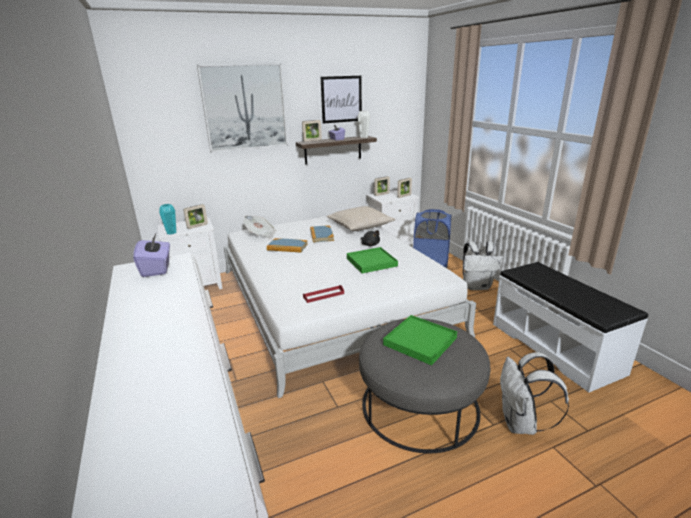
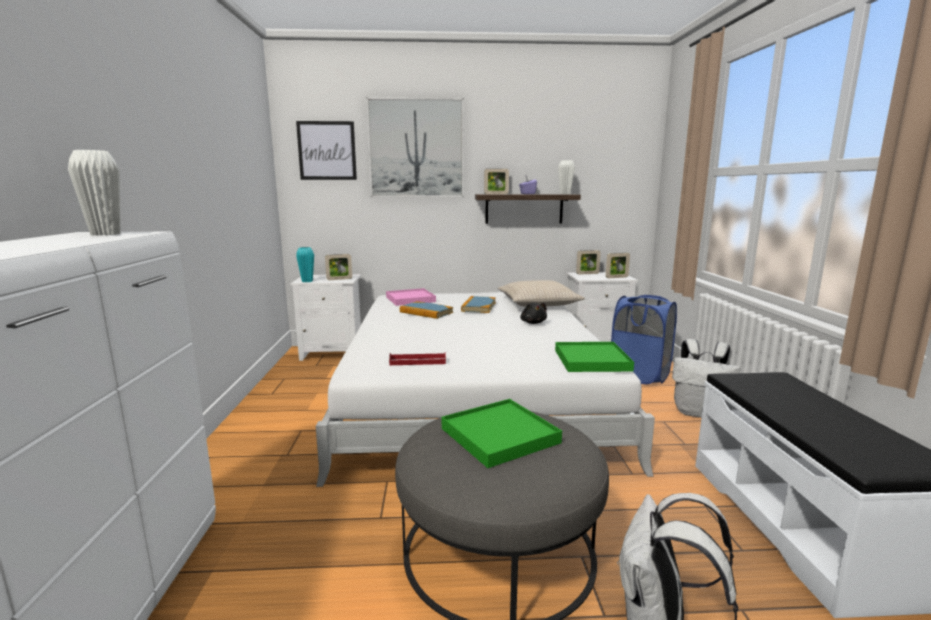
camera: 20 degrees right, 10 degrees down
purple tissue box [133,234,170,277] -> white vase [68,150,120,235]
newspaper [243,215,277,239] -> pink tray [386,288,436,306]
picture [321,76,362,124] -> picture moved to [296,121,357,180]
green tray [347,247,398,273] -> green tray moved to [555,342,634,372]

